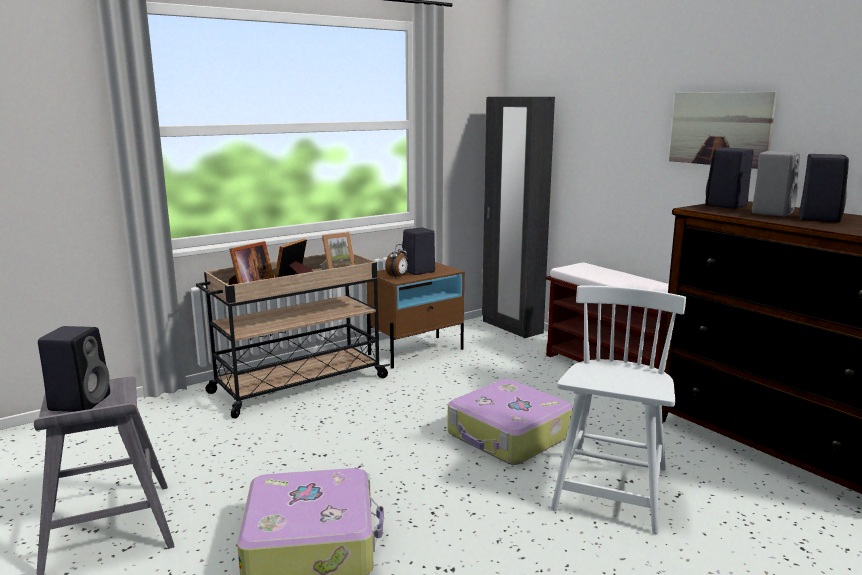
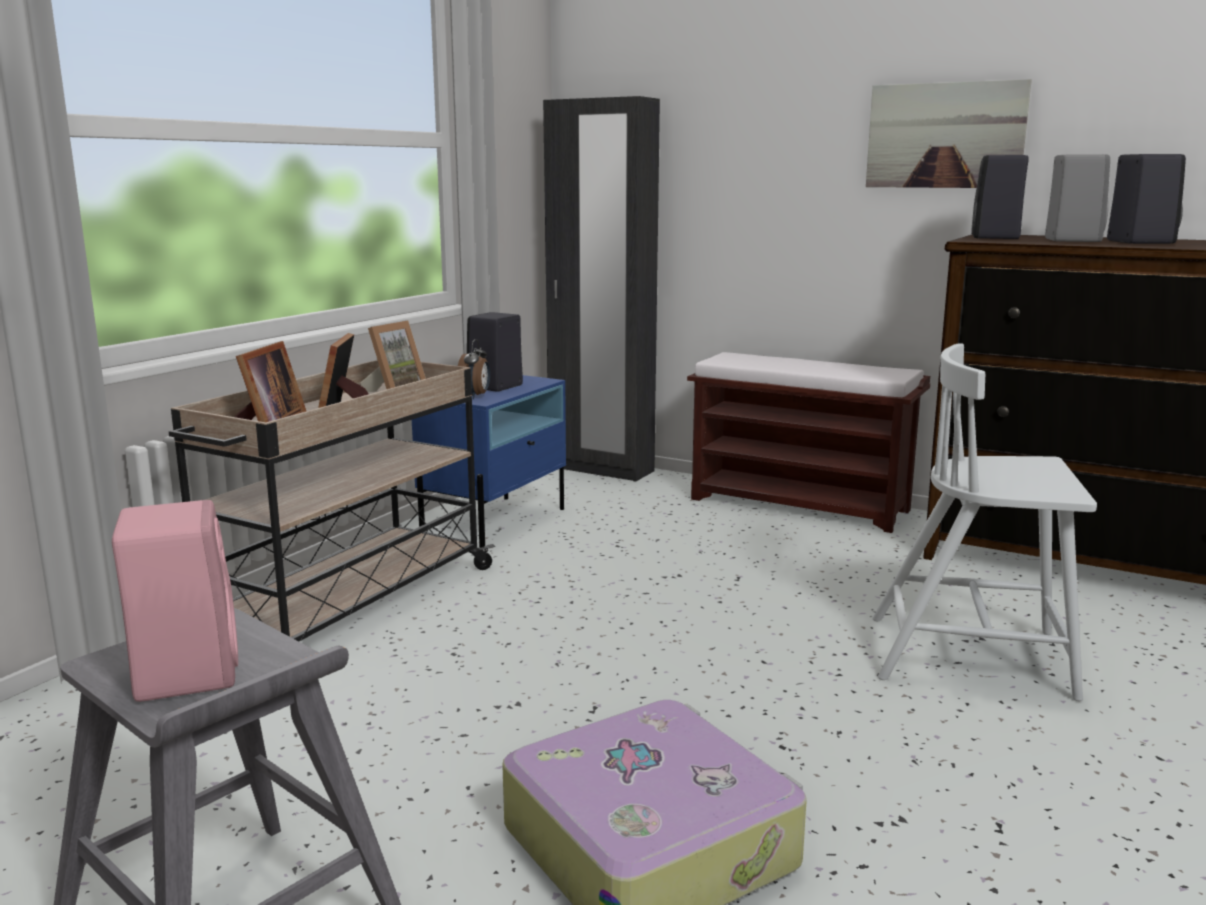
camera: 25 degrees left, 0 degrees up
black speaker [38,326,110,412] -> pink speaker [112,500,238,702]
brown nightstand [367,262,464,368] -> blue nightstand [412,375,566,548]
suitcase [447,379,573,465] -> none
white chair [551,286,686,534] -> white chair turned 75 degrees counterclockwise [872,343,1097,701]

